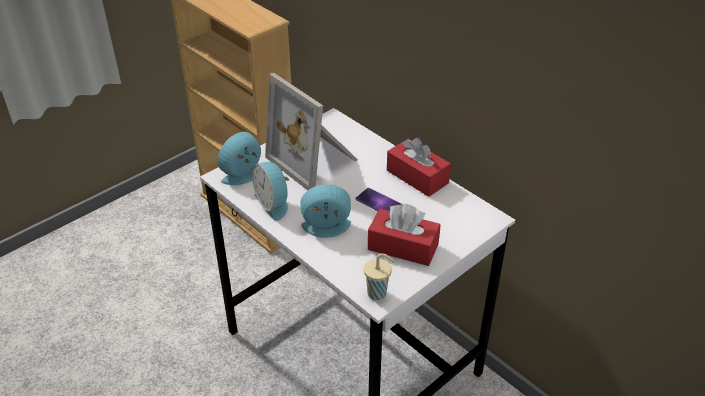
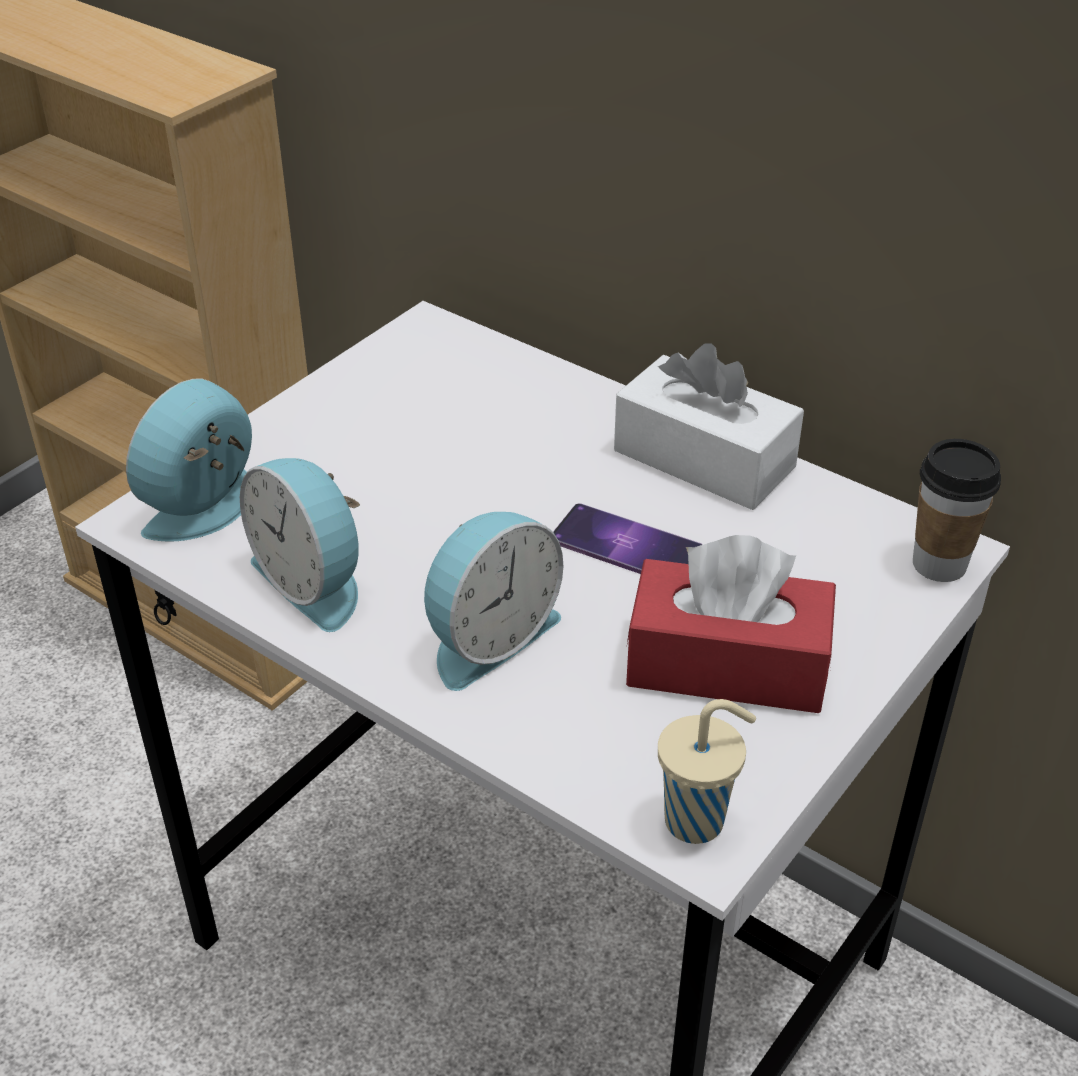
camera: 10 degrees left, 0 degrees up
picture frame [265,73,358,190] -> none
alarm clock [300,185,351,238] -> alarm clock turned 150 degrees clockwise [424,512,563,691]
red tissue box [387,137,451,197] -> white tissue box [614,344,804,510]
none -> cup [913,439,1001,582]

